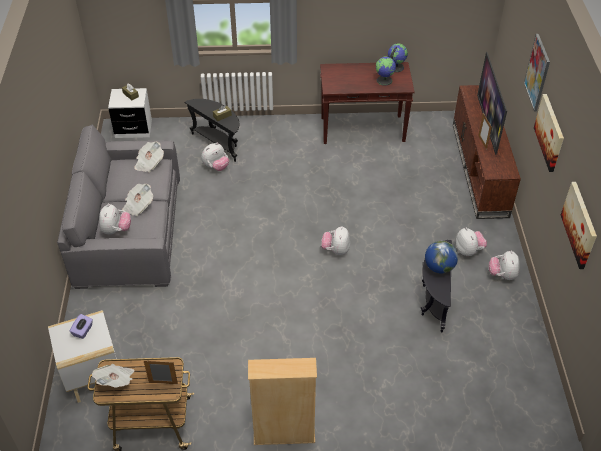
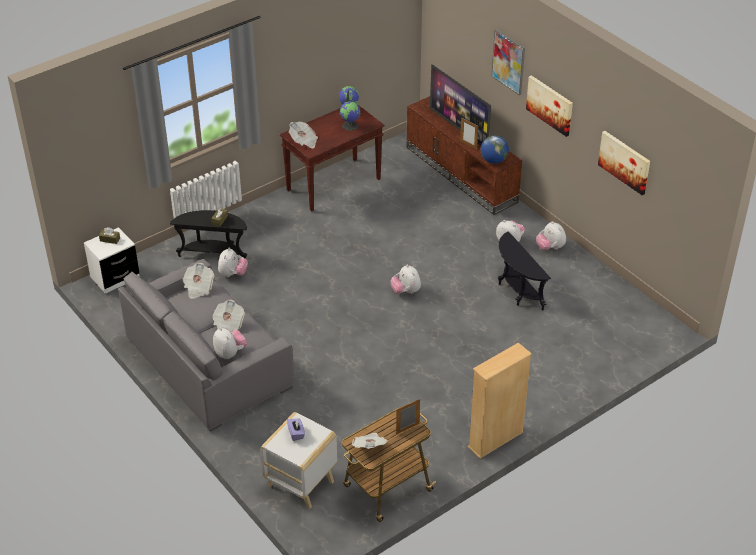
camera: 35 degrees left, 5 degrees down
globe [425,241,458,274] -> globe moved to [481,135,509,164]
none -> newspaper [289,122,318,149]

